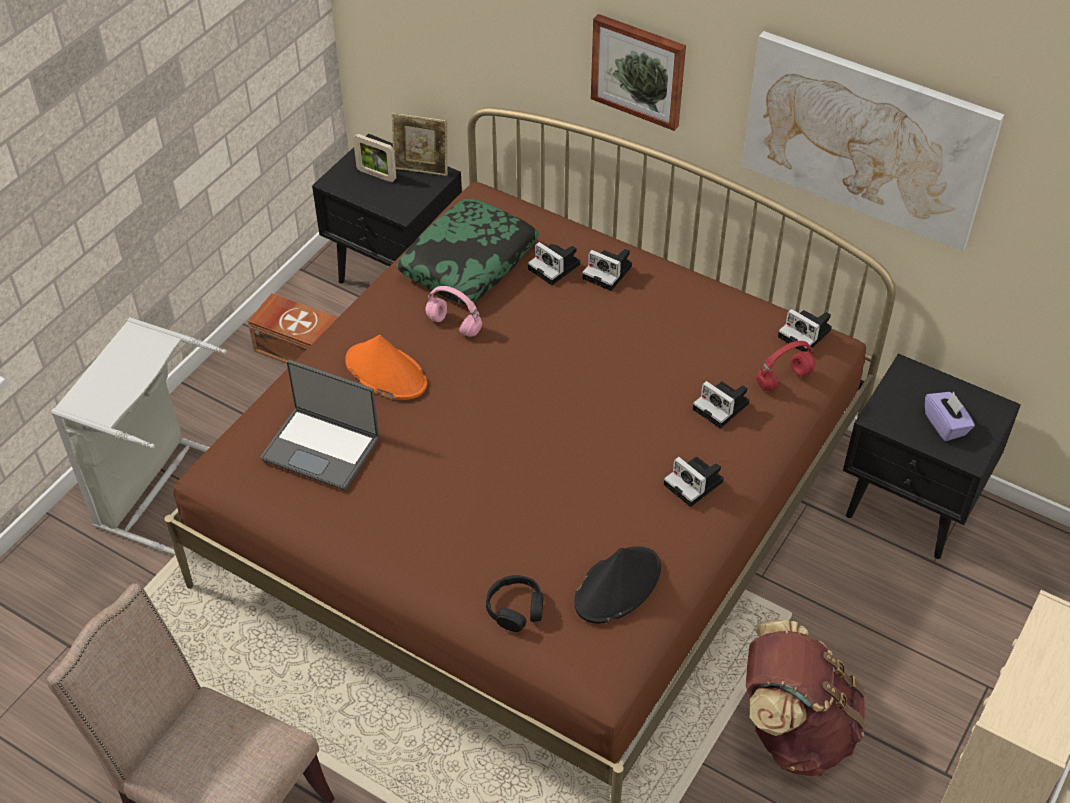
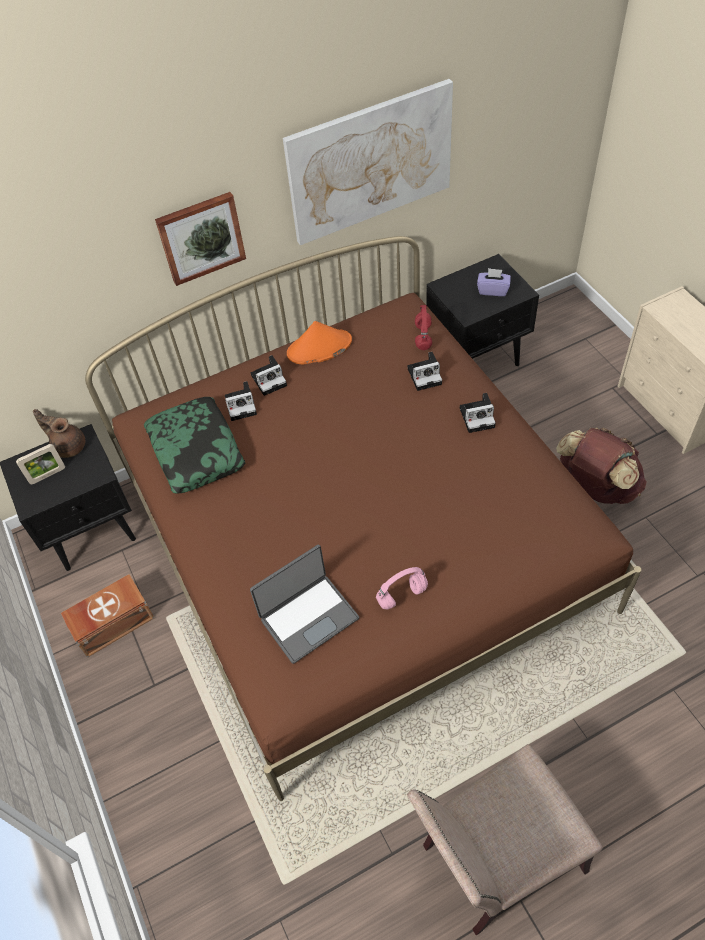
camera: 55 degrees left, 5 degrees up
grey laundry basket [51,317,227,559] -> none
orange hat [345,335,427,400] -> orange hat moved to [287,321,352,365]
picture frame [392,113,448,176] -> brown teapot [33,409,85,458]
pink headphones [425,286,482,337] -> pink headphones moved to [376,567,428,609]
black headphones [486,575,543,632] -> none
black hat [574,546,661,624] -> none
camera [778,309,832,352] -> none

